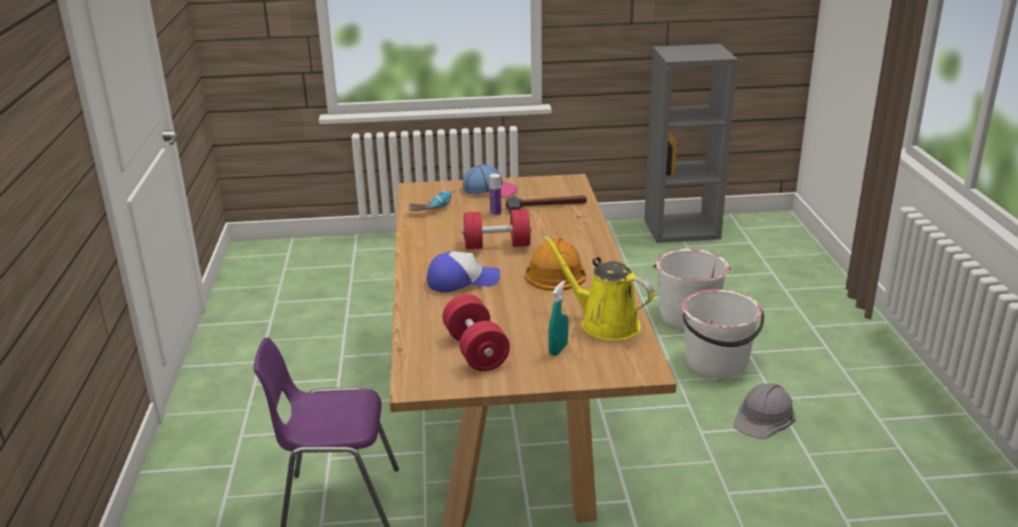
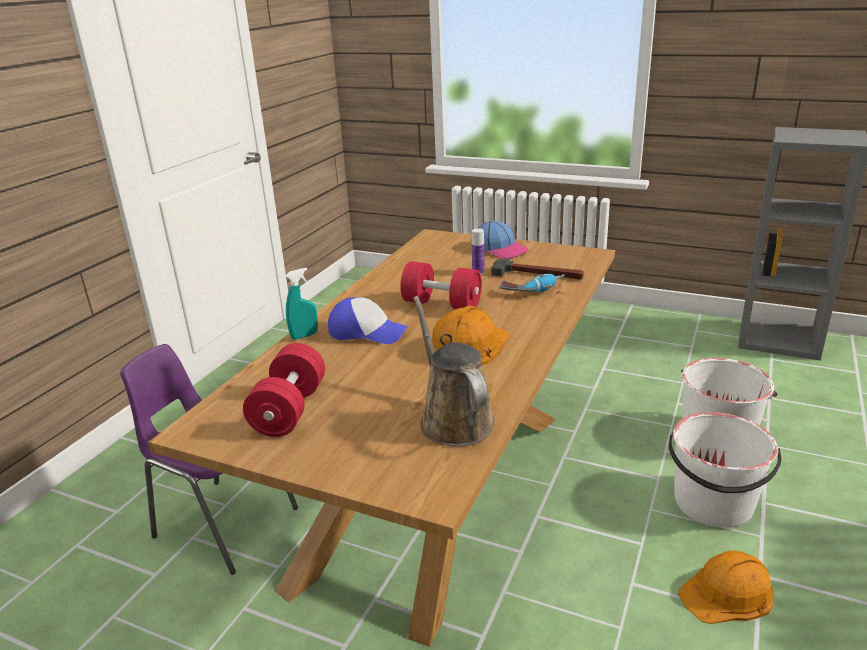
camera: 30 degrees right, 0 degrees up
power drill [409,190,454,211] -> power drill moved to [499,274,565,292]
yellow watering can [543,235,654,341] -> brown watering can [413,296,495,446]
turquoise spray bottle [549,281,568,356] -> turquoise spray bottle moved to [286,268,318,340]
grey hard hat [733,383,796,439] -> orange hard hat [678,550,774,624]

